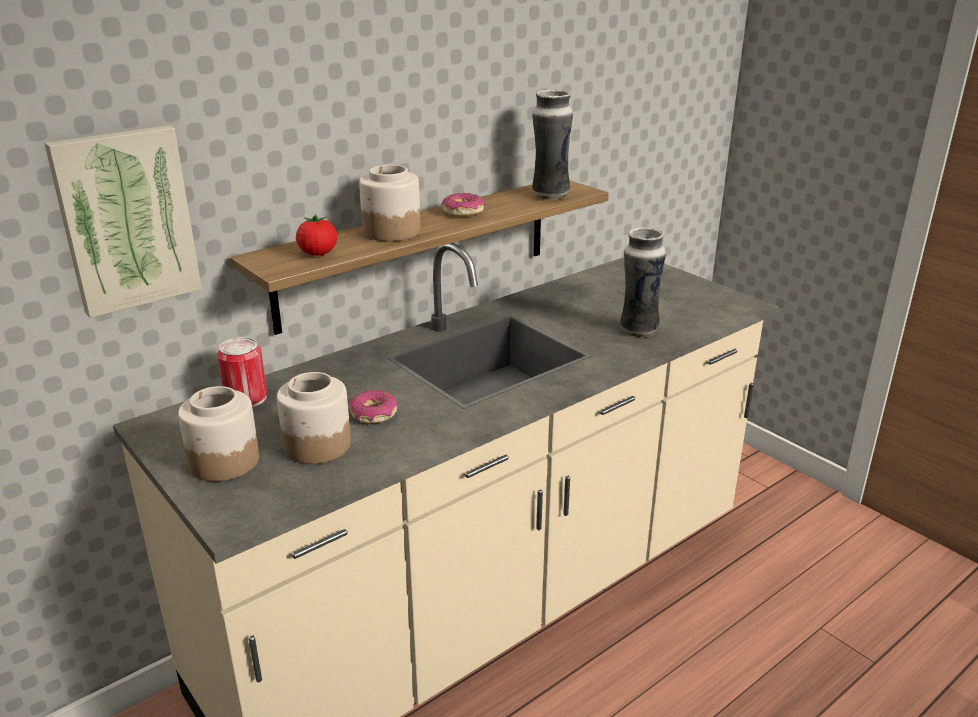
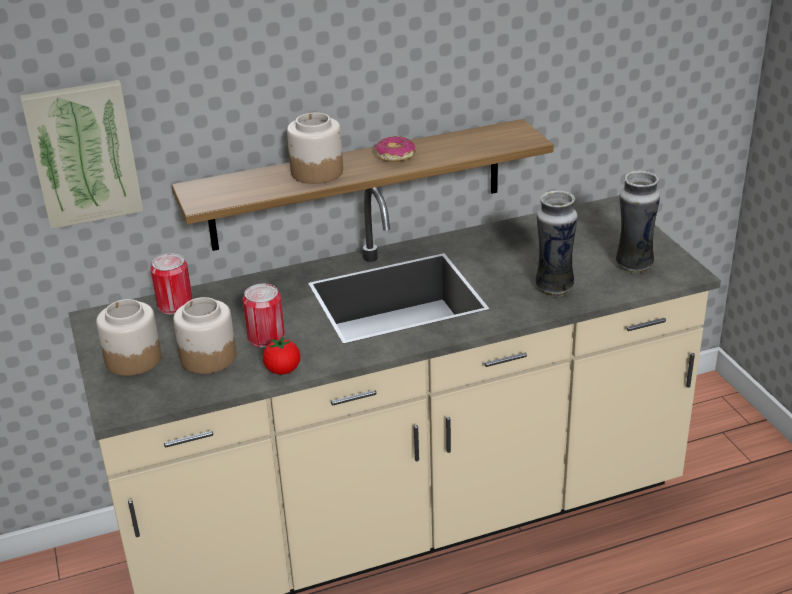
camera: 20 degrees right, 5 degrees up
tomato [296,214,337,256] -> tomato moved to [263,336,300,375]
donut [349,390,397,424] -> can [243,284,285,348]
vase [532,89,573,200] -> vase moved to [616,171,660,273]

